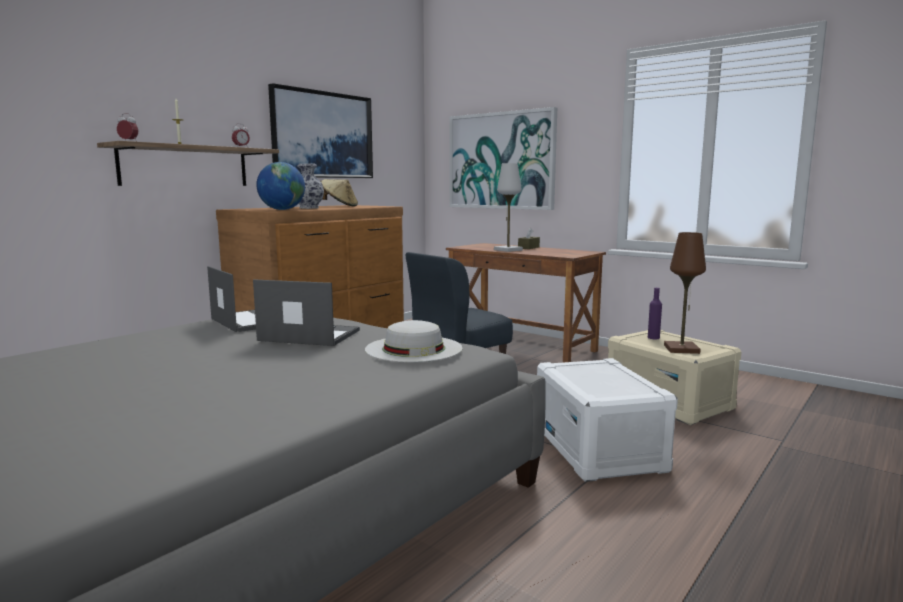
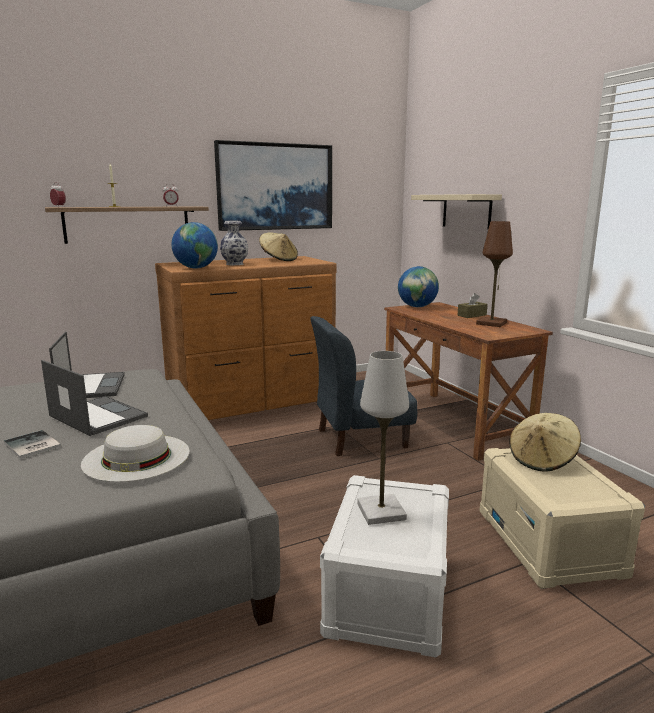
camera: 25 degrees right, 5 degrees up
picture [450,107,557,210] -> beige shelf [411,194,502,230]
white table lamp [494,163,523,252] -> white table lamp moved to [357,351,409,525]
purple bottle [648,288,662,339] -> beige hat [509,413,581,472]
brown table lamp [664,232,706,354] -> brown table lamp moved to [476,221,513,327]
none -> book [4,430,61,459]
none -> globe [398,266,439,307]

